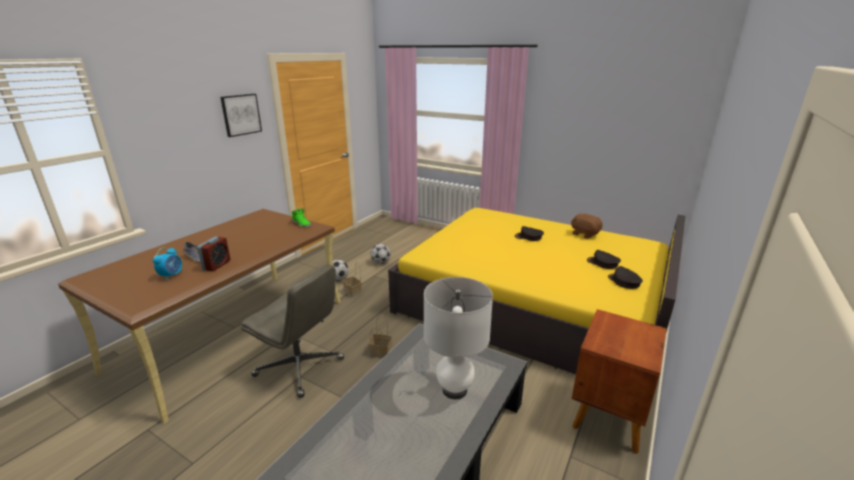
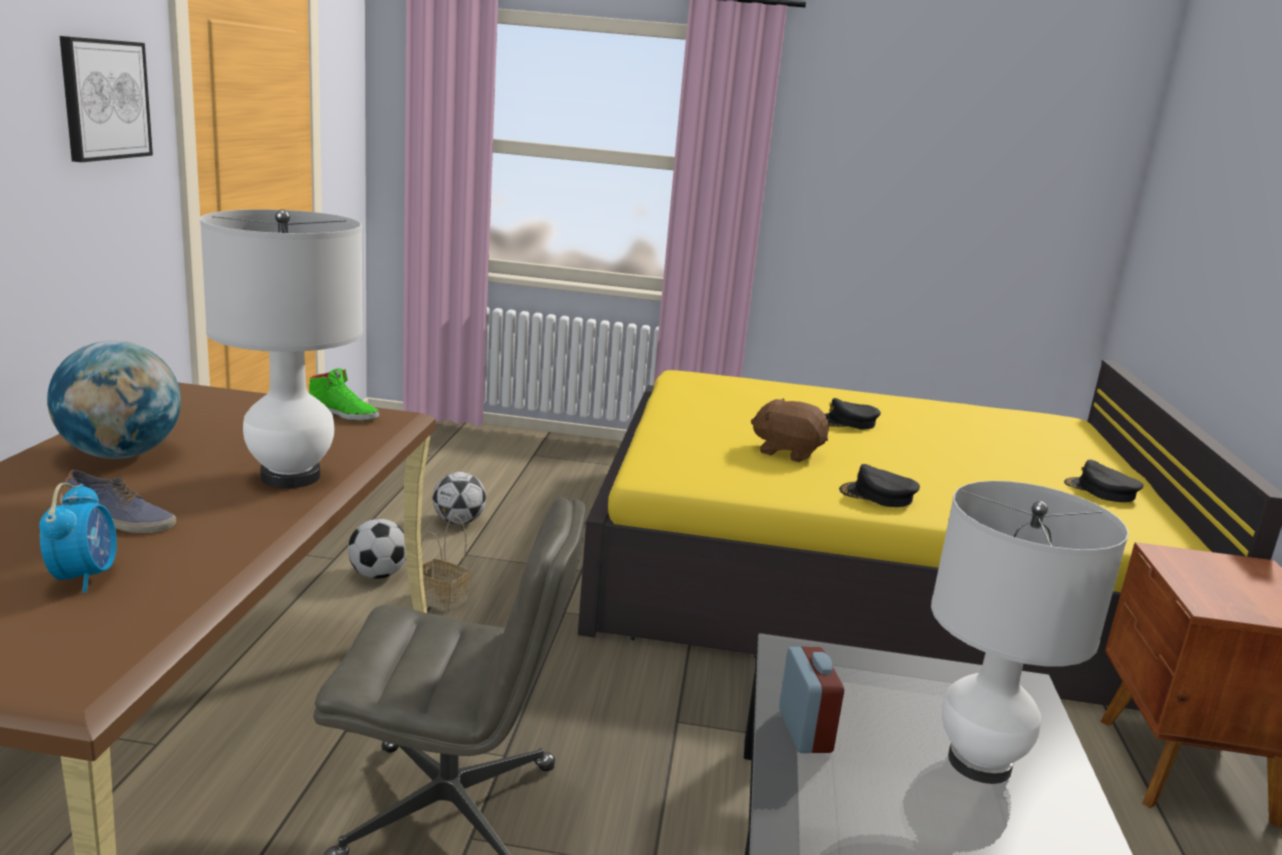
camera: 25 degrees left, 5 degrees down
alarm clock [197,236,230,271] -> alarm clock moved to [779,647,844,753]
basket [368,315,392,358] -> none
brown plush toy [571,213,602,239] -> brown plush toy moved to [751,399,829,462]
black cap [587,250,621,269] -> black cap moved to [839,464,920,507]
none -> globe [47,341,181,459]
none -> white table lamp [200,209,363,488]

